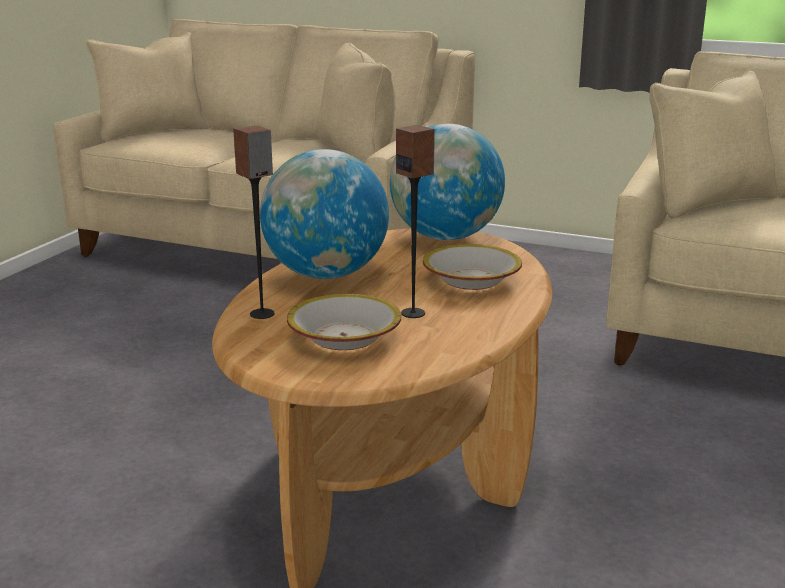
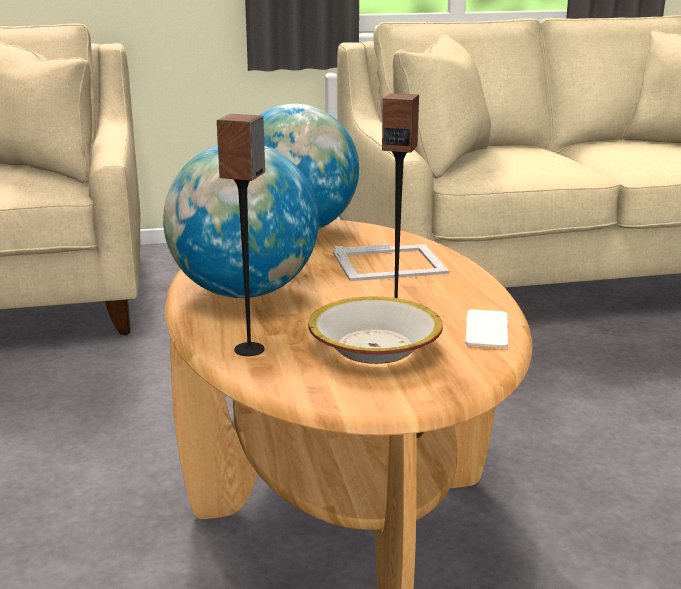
camera: 35 degrees left, 0 degrees up
bowl [423,244,522,290] -> picture frame [333,244,449,281]
none -> phone [465,309,508,348]

